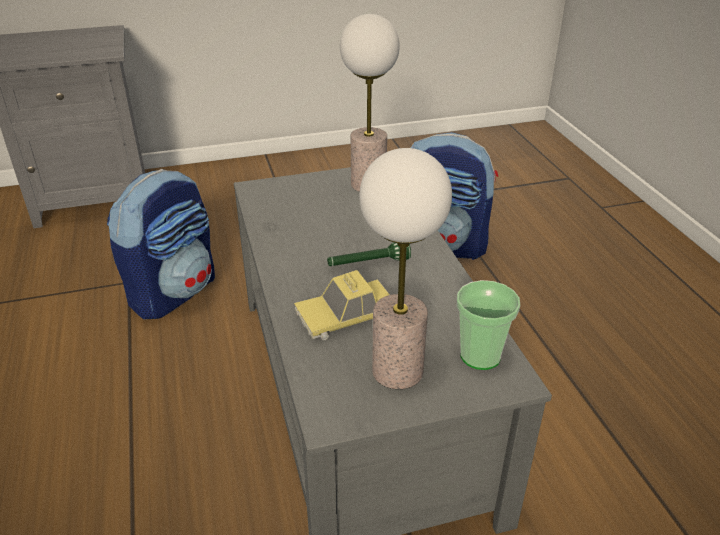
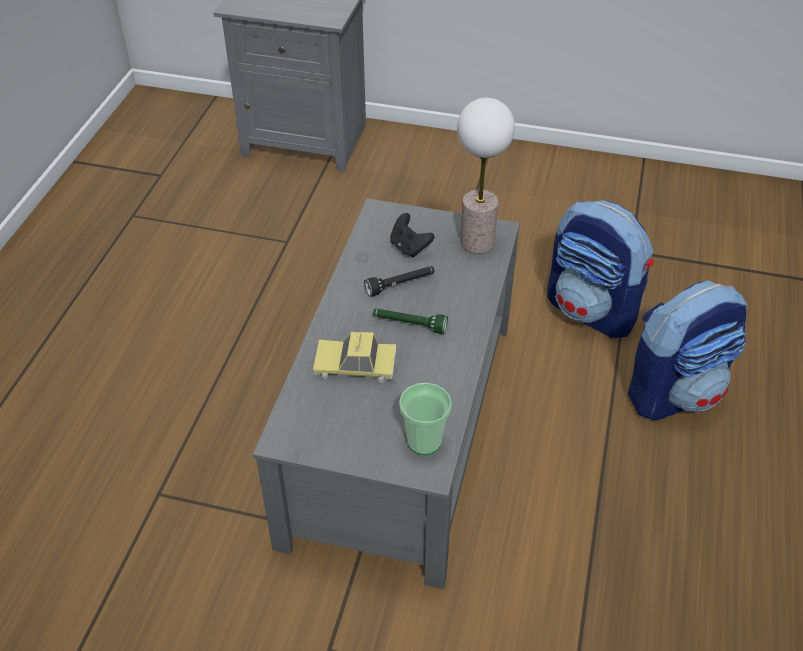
camera: 30 degrees right, 10 degrees up
backpack [107,169,215,319] -> backpack moved to [628,280,747,420]
table lamp [359,148,452,389] -> none
none -> black flashlight [364,266,434,297]
none -> black game controller [390,213,435,258]

